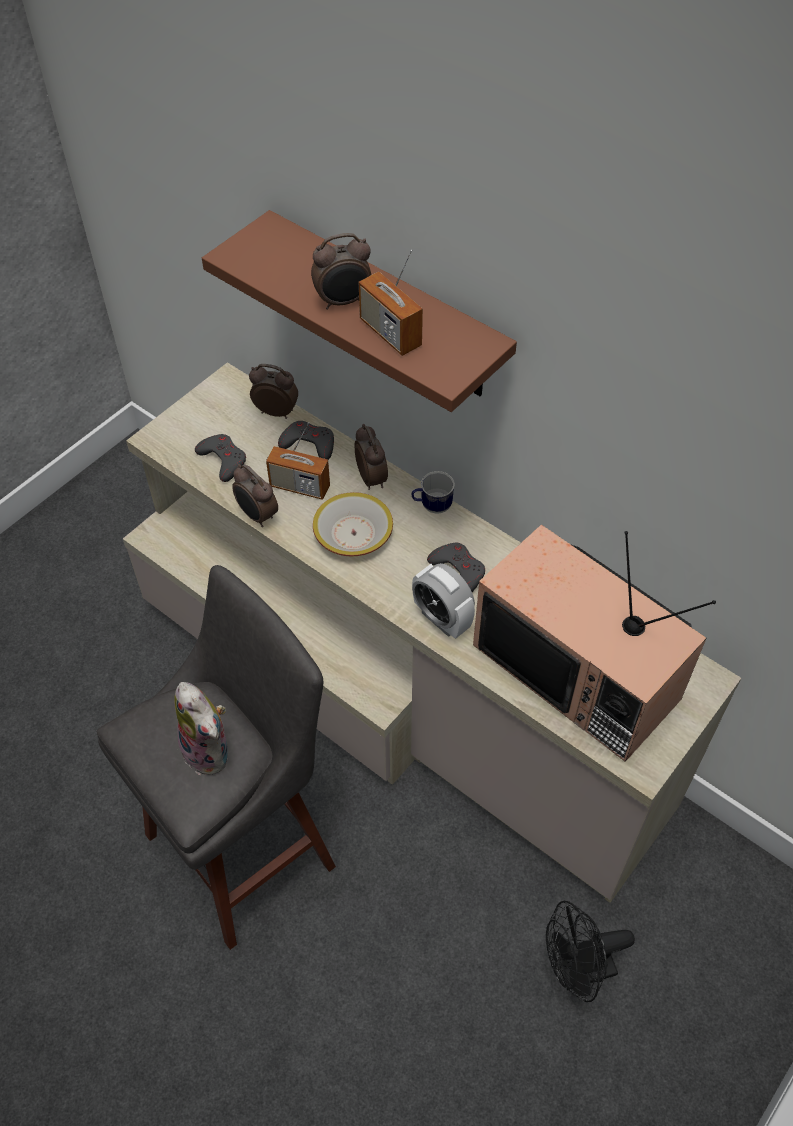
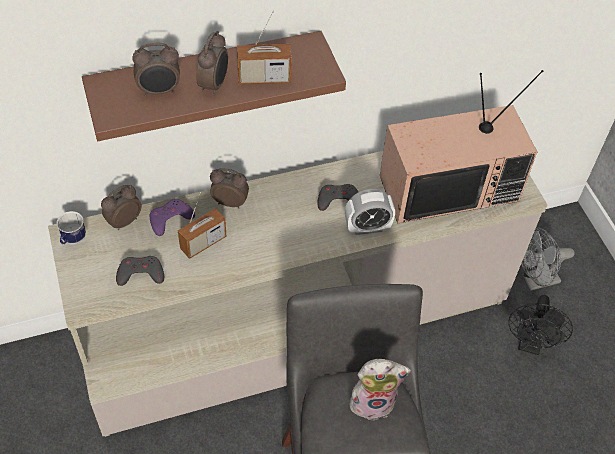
camera: 60 degrees left, 0 degrees up
alarm clock [232,464,278,527] -> alarm clock moved to [132,43,180,97]
grey game controller [278,421,334,460] -> purple game controller [150,199,195,236]
bowl [313,492,393,556] -> none
mug [411,471,455,514] -> mug moved to [57,211,86,244]
none -> grey fan [521,228,575,291]

